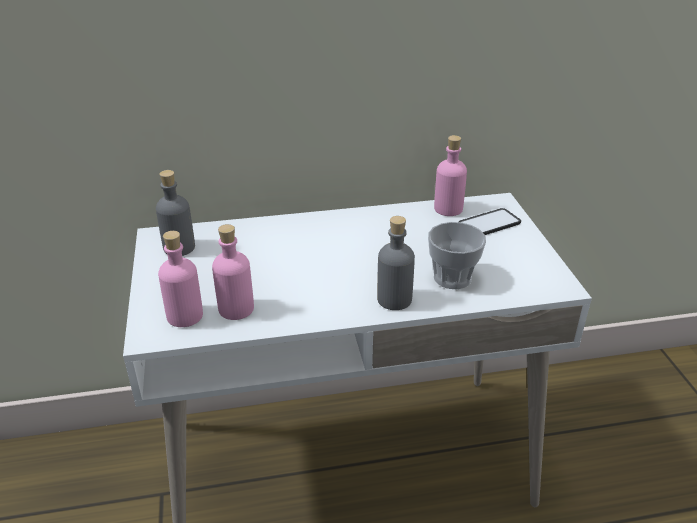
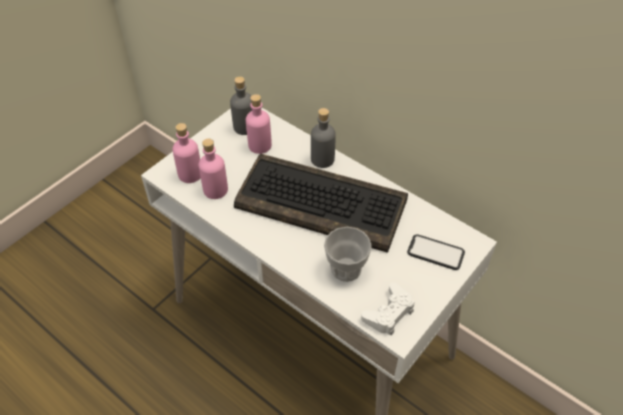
camera: 50 degrees right, 15 degrees up
grey bottle [377,216,415,310] -> grey bottle moved to [311,108,336,168]
pink bottle [434,135,467,216] -> pink bottle moved to [246,94,272,154]
none -> keyboard [234,154,408,253]
none -> white game controller [361,282,414,335]

